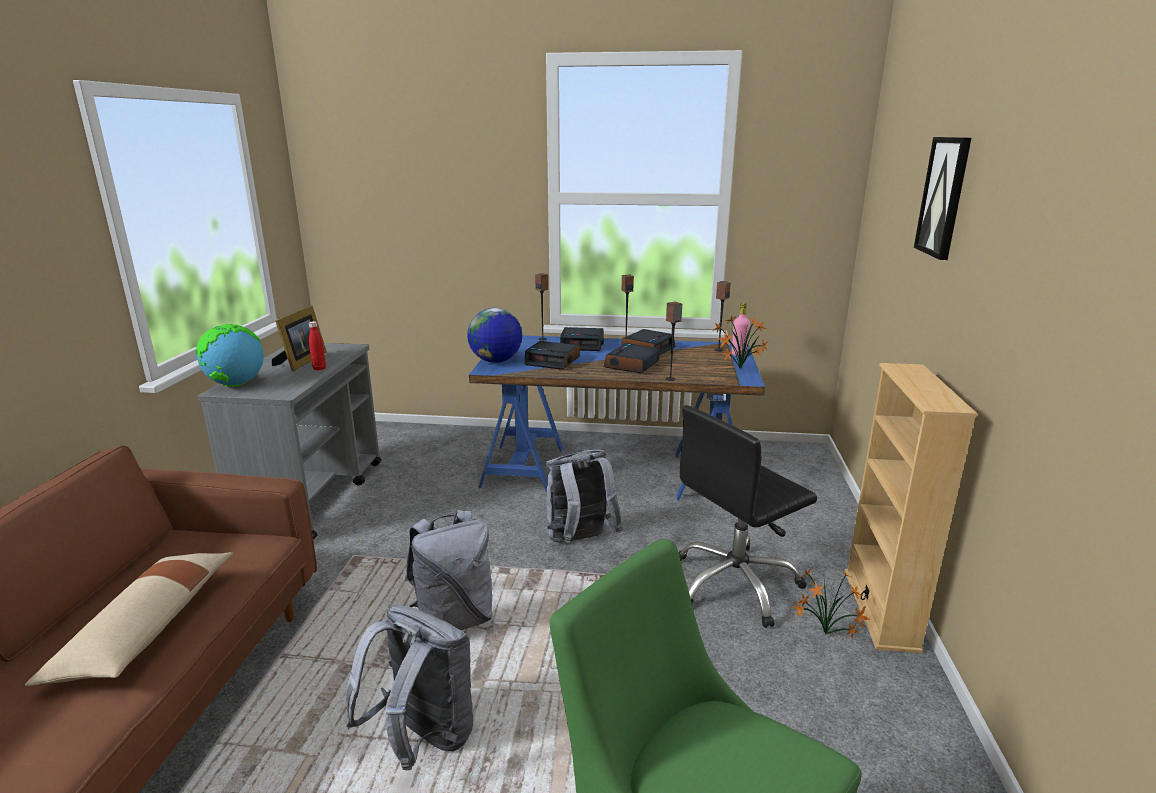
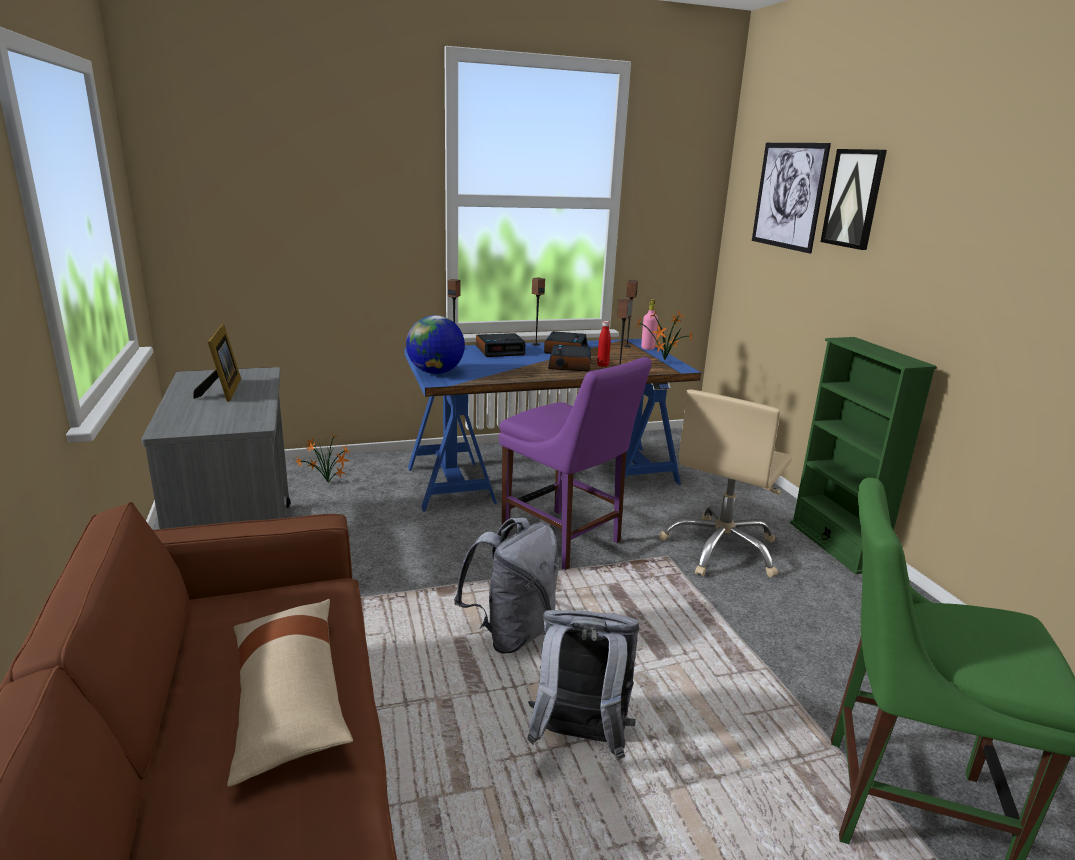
camera: 25 degrees left, 0 degrees up
globe [195,324,264,387] -> none
red bottle [309,321,326,371] -> red bottle moved to [597,321,611,367]
alarm clock [524,341,580,370] -> none
grey backpack [546,449,623,543] -> purple chair [499,357,652,570]
black office chair [678,405,817,628] -> beige office chair [659,389,792,577]
potted plant [792,566,871,640] -> potted plant moved to [295,434,349,483]
beige bookcase [844,363,978,653] -> green bookcase [790,337,937,574]
none -> picture [752,143,831,254]

